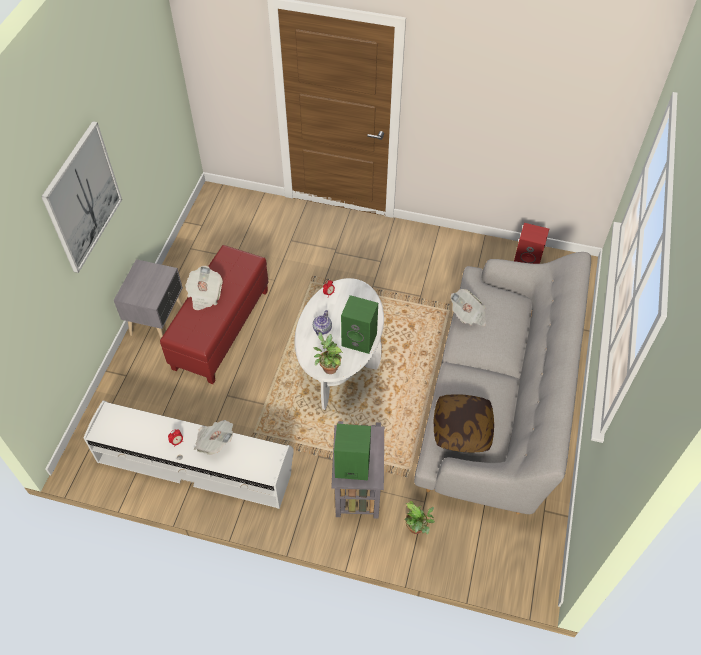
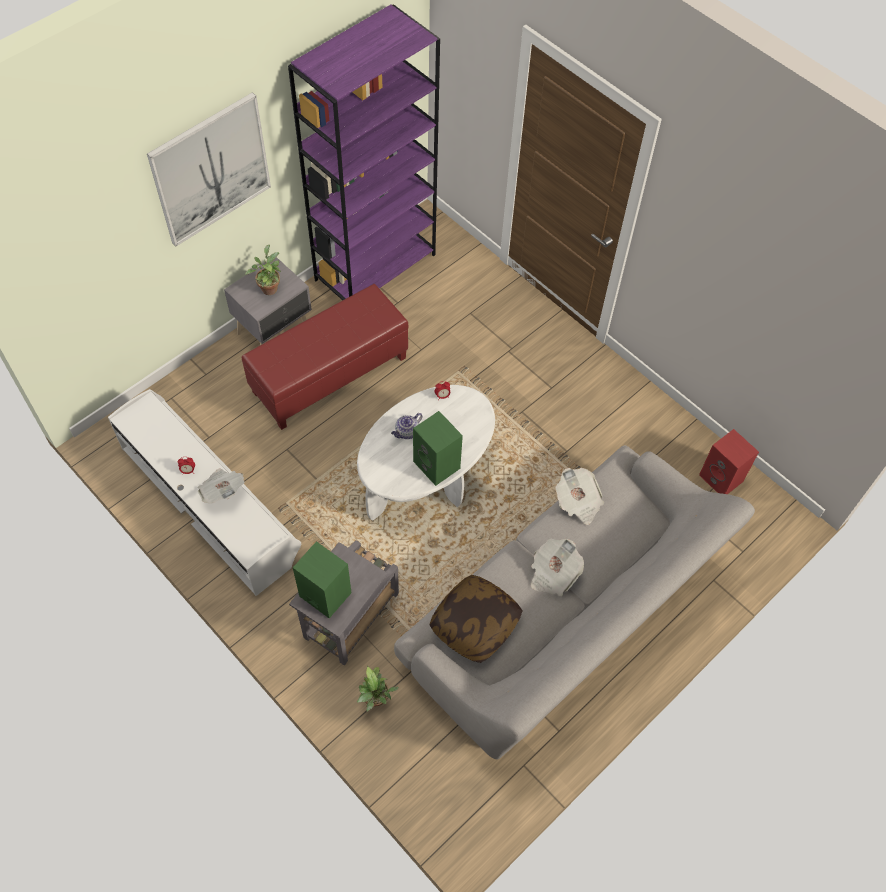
camera: 30 degrees right, 5 degrees up
newspaper [185,266,223,310] -> newspaper moved to [531,538,584,596]
potted plant [314,332,343,374] -> potted plant moved to [245,245,281,295]
none -> purple bookcase [288,4,440,300]

